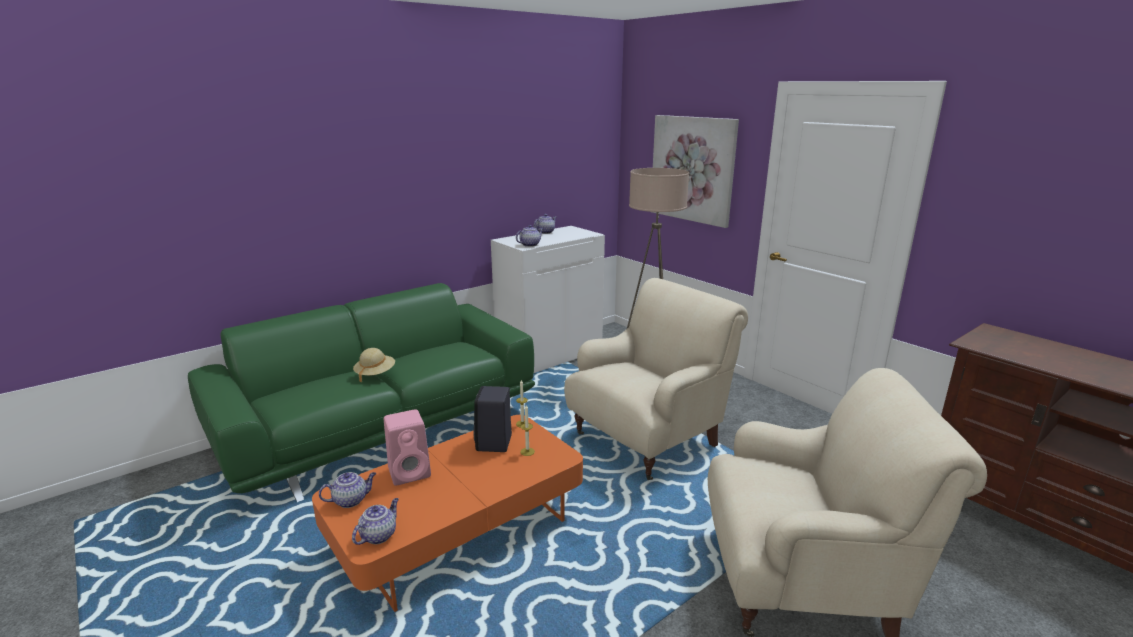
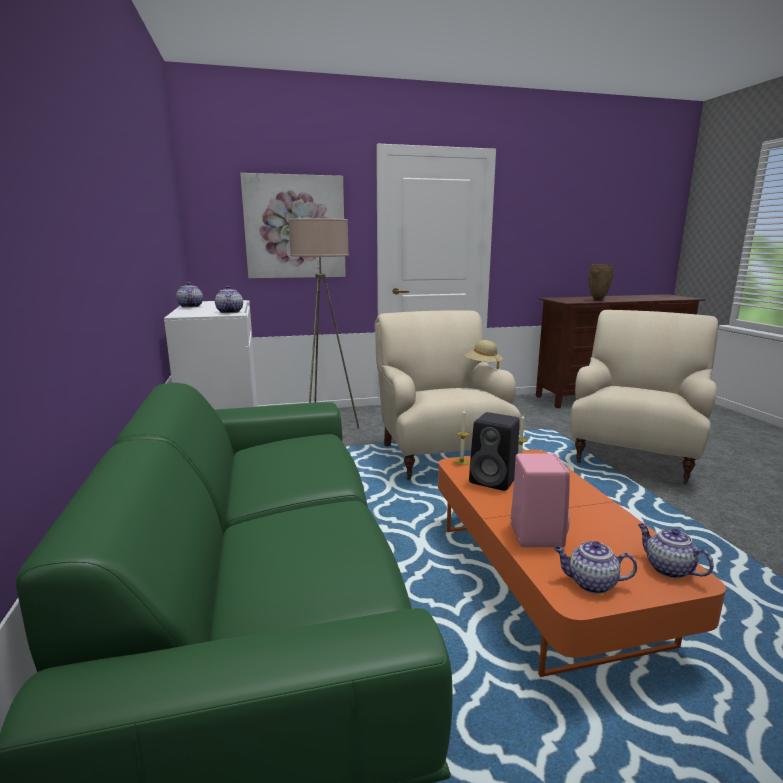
camera: 65 degrees left, 5 degrees down
teapot [319,472,376,508] -> teapot turned 75 degrees counterclockwise [554,541,637,594]
beige hat [353,348,395,382] -> beige hat moved to [465,340,503,369]
none -> brown vase [588,264,614,301]

